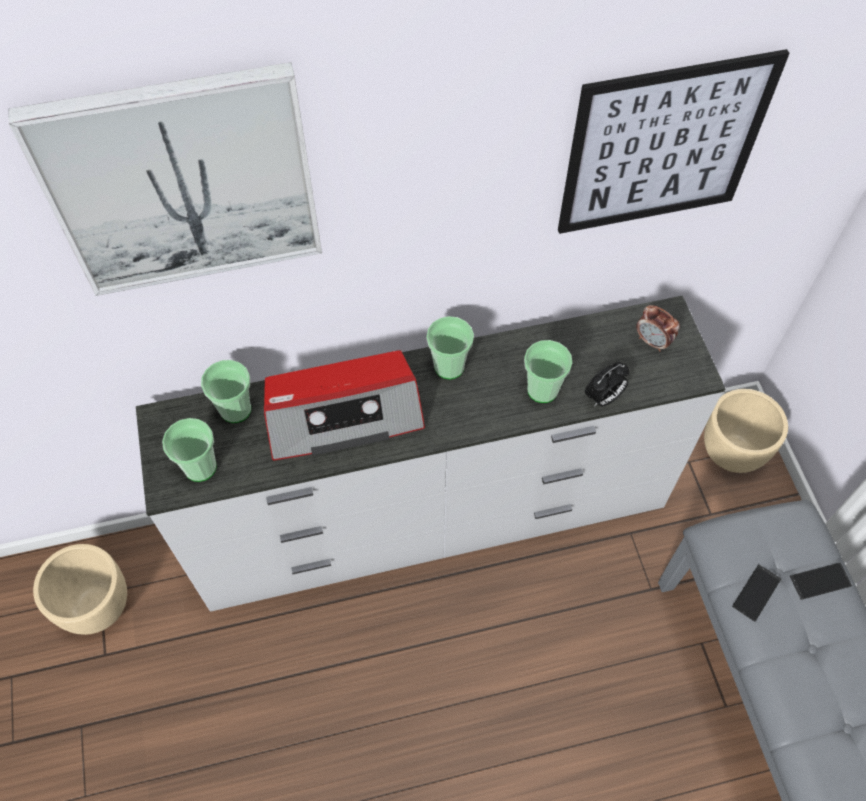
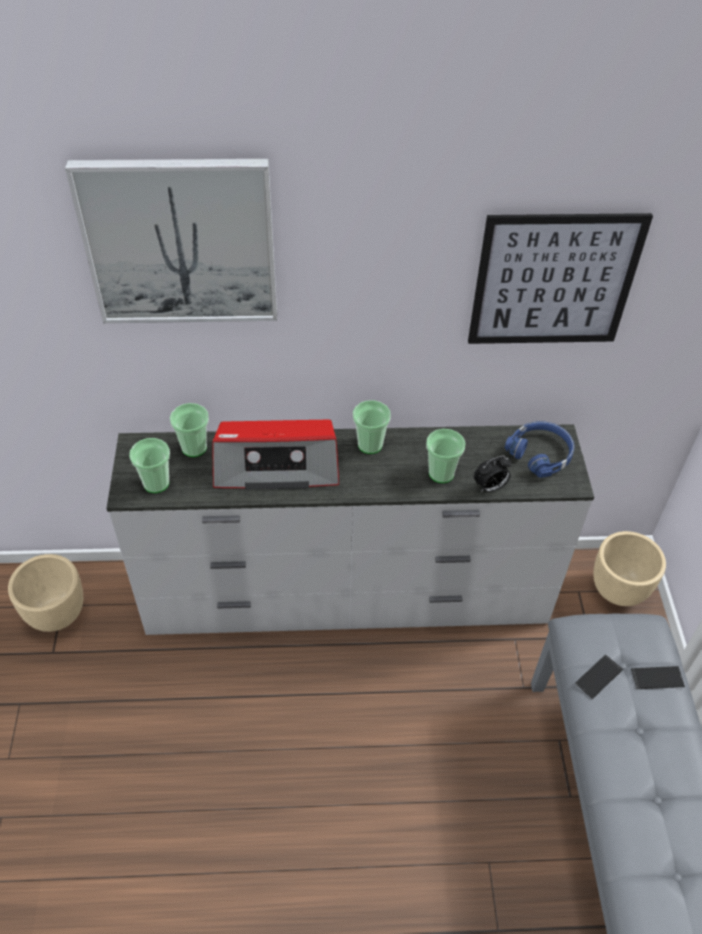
camera: 10 degrees right, 10 degrees down
alarm clock [636,305,680,352] -> blue headphones [505,421,574,478]

